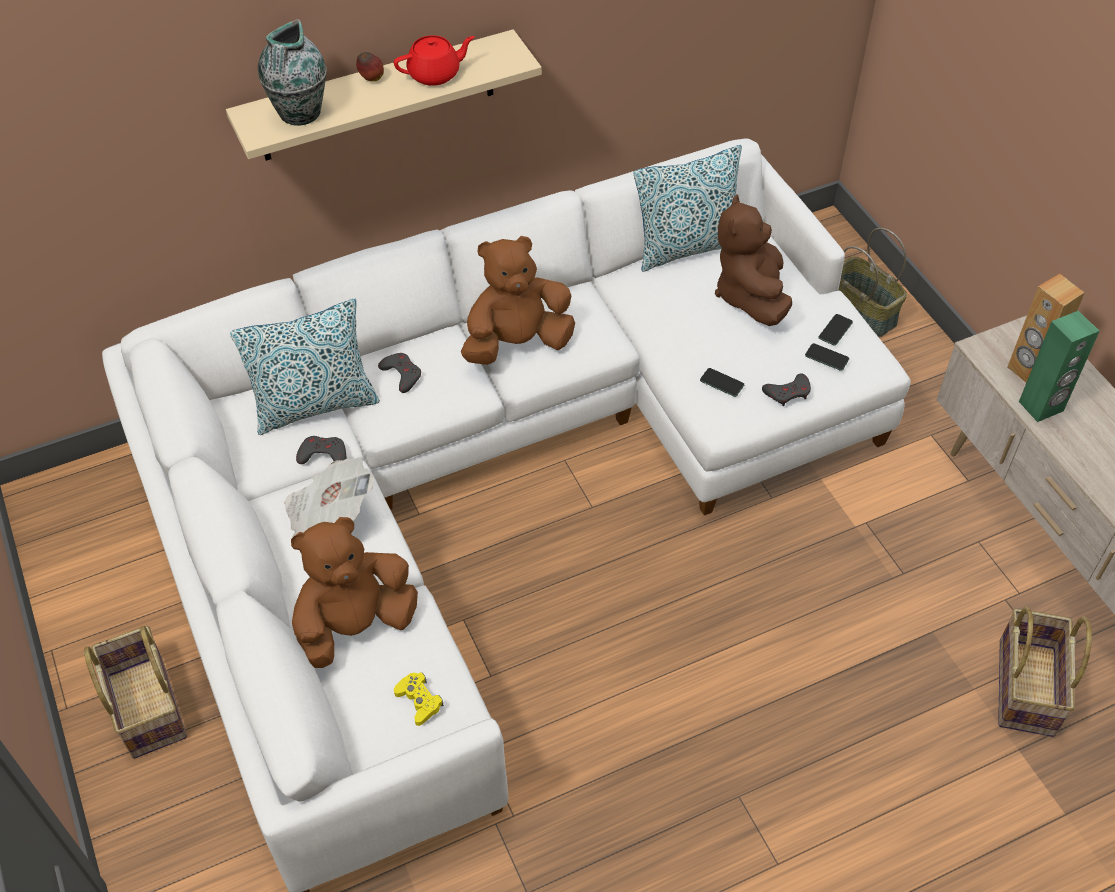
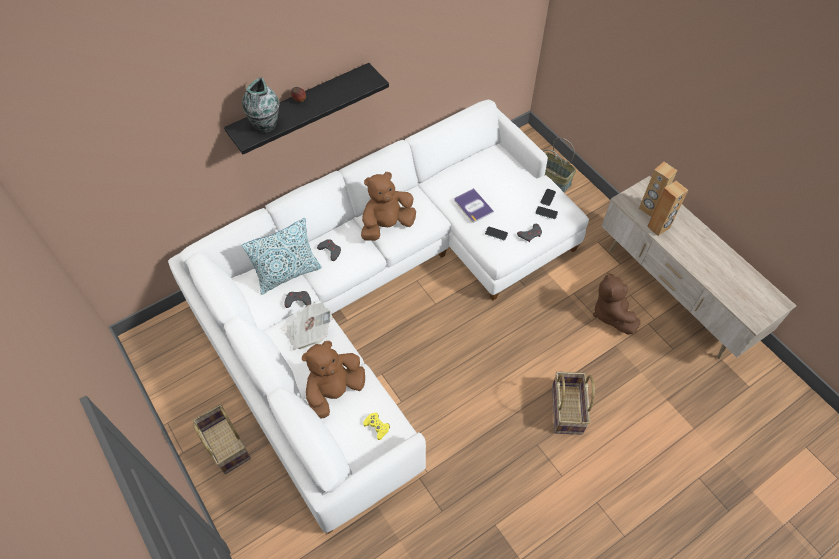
camera: 10 degrees left, 5 degrees up
beige shelf [226,29,542,161] -> black shelf [224,63,389,154]
red teapot [394,35,475,86] -> none
pillow [633,145,742,272] -> none
brown plush toy [715,195,792,326] -> brown plush toy moved to [593,272,640,335]
basket [998,607,1092,737] -> basket moved to [552,372,595,435]
green speaker [1019,311,1100,422] -> brown speaker [647,181,688,236]
none -> book [454,188,494,222]

